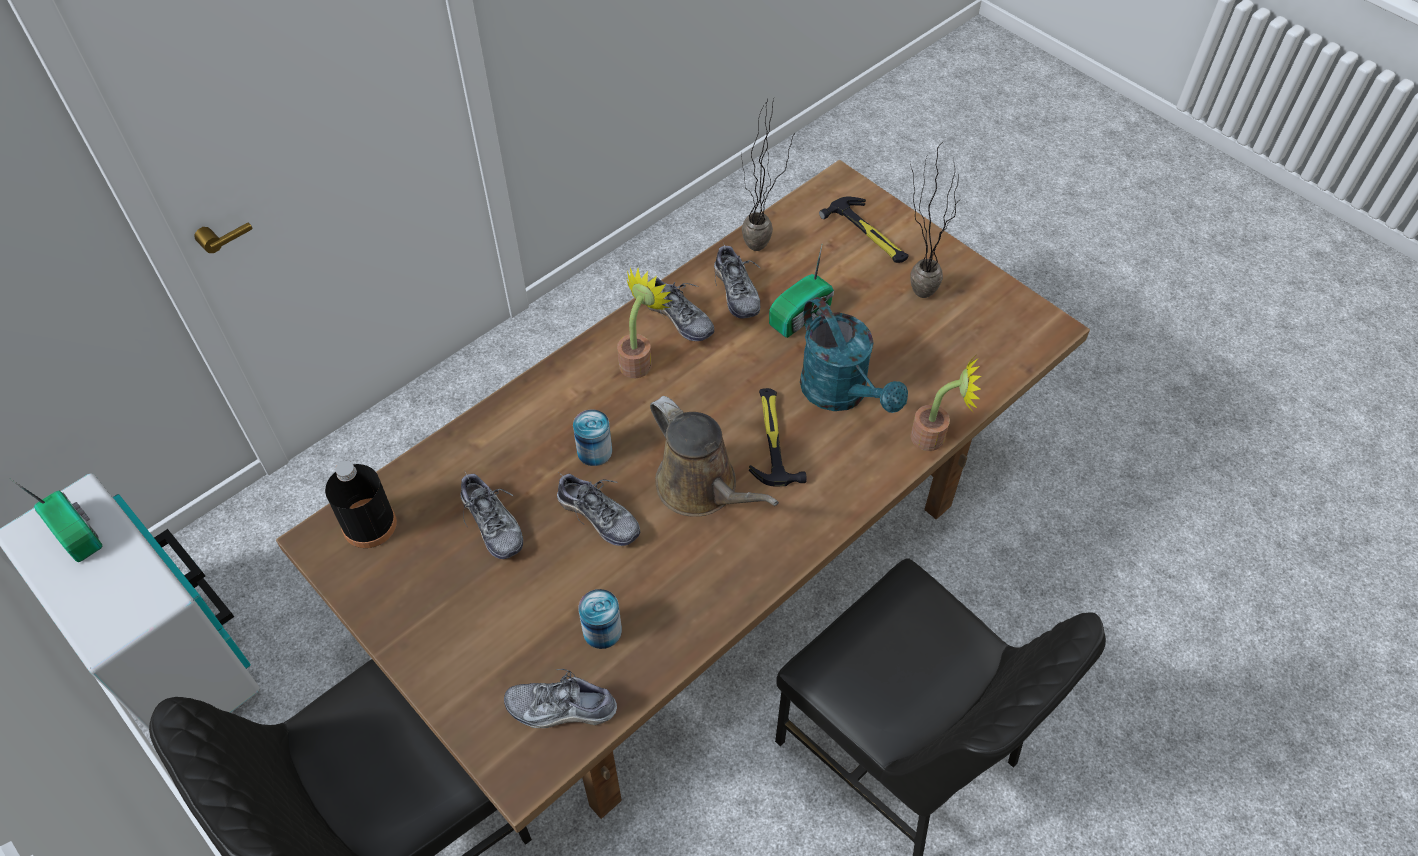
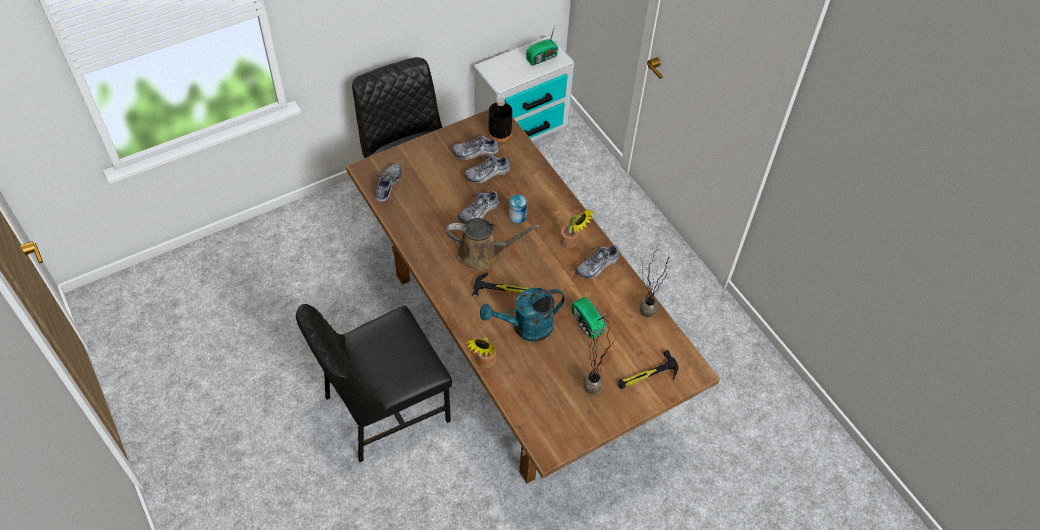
camera: 100 degrees right, 0 degrees up
can [578,589,622,649] -> none
brown watering can [650,396,779,517] -> brown watering can turned 150 degrees counterclockwise [446,218,540,271]
shoe [714,242,761,319] -> shoe moved to [452,133,499,160]

